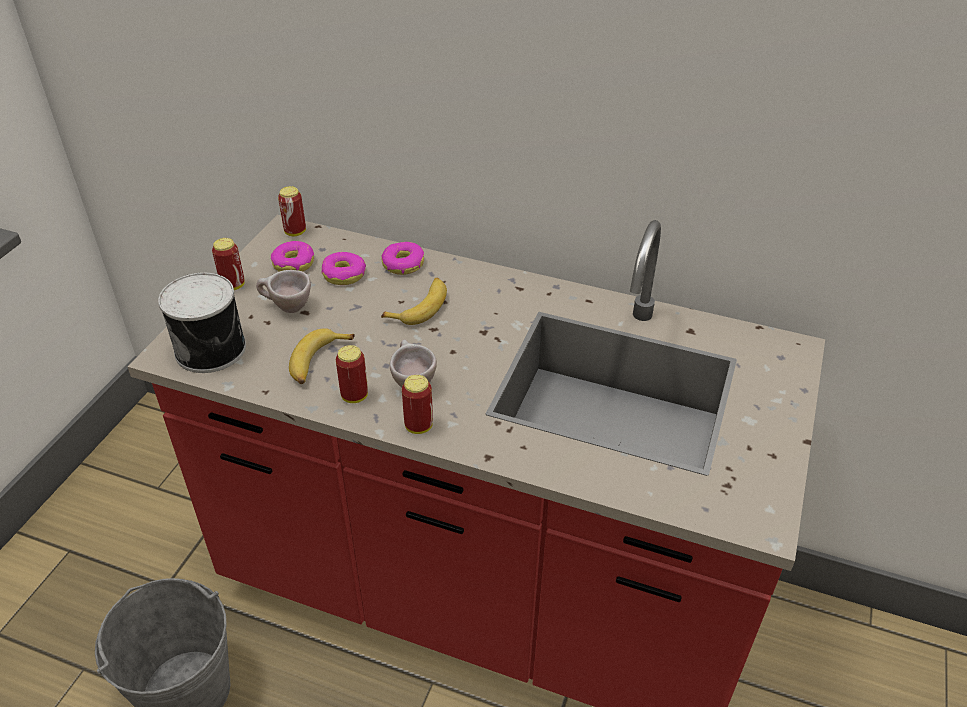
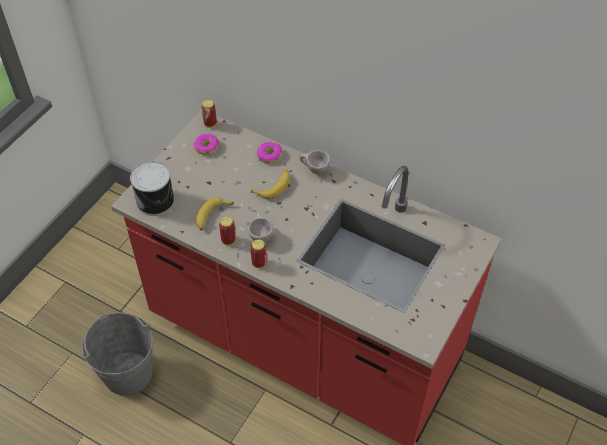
camera: 10 degrees right, 10 degrees up
can [212,238,245,290] -> none
beige cup [256,270,311,313] -> beige cup moved to [299,150,330,174]
donut [322,252,366,285] -> none

